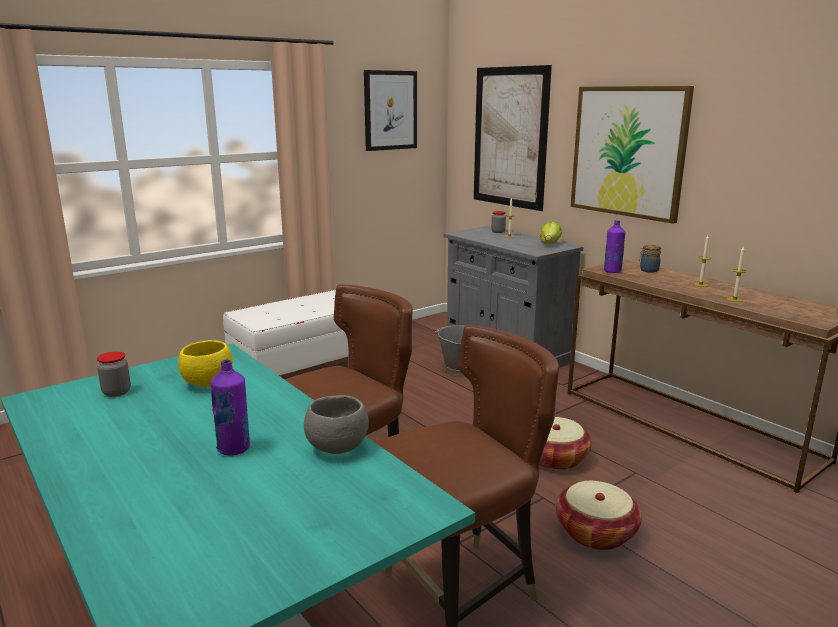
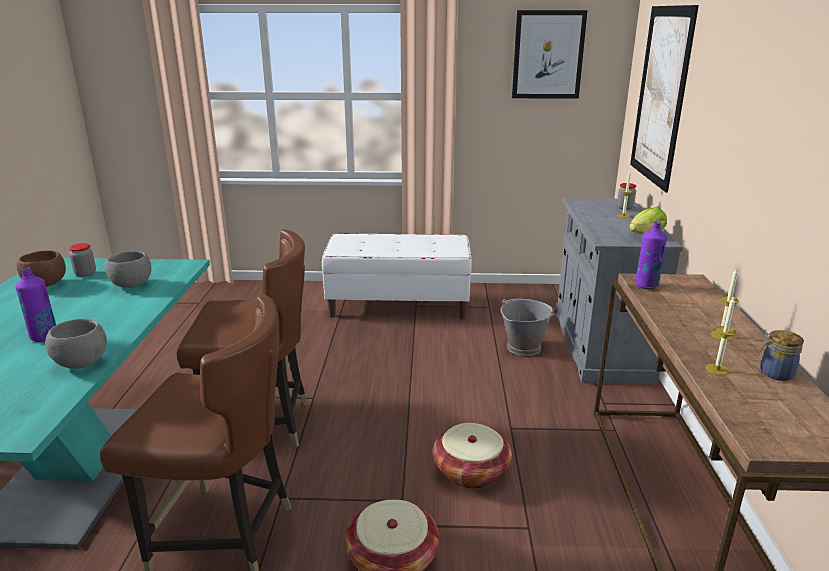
camera: 40 degrees right, 5 degrees up
yellow bowl [178,340,233,387] -> grey bowl [105,251,151,288]
picture [571,86,694,224] -> none
jar [639,245,661,273] -> jar moved to [759,330,804,381]
none -> brown bowl [17,250,66,287]

